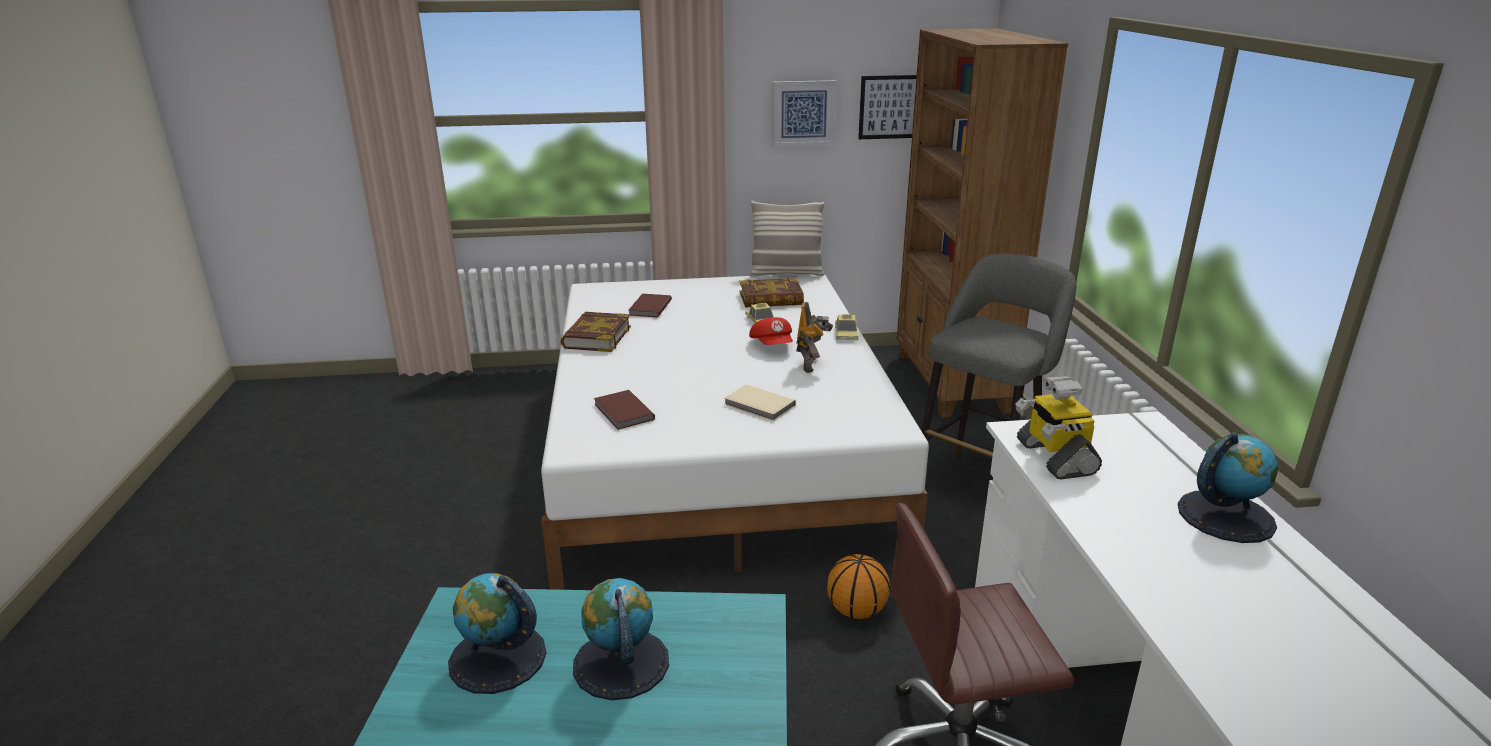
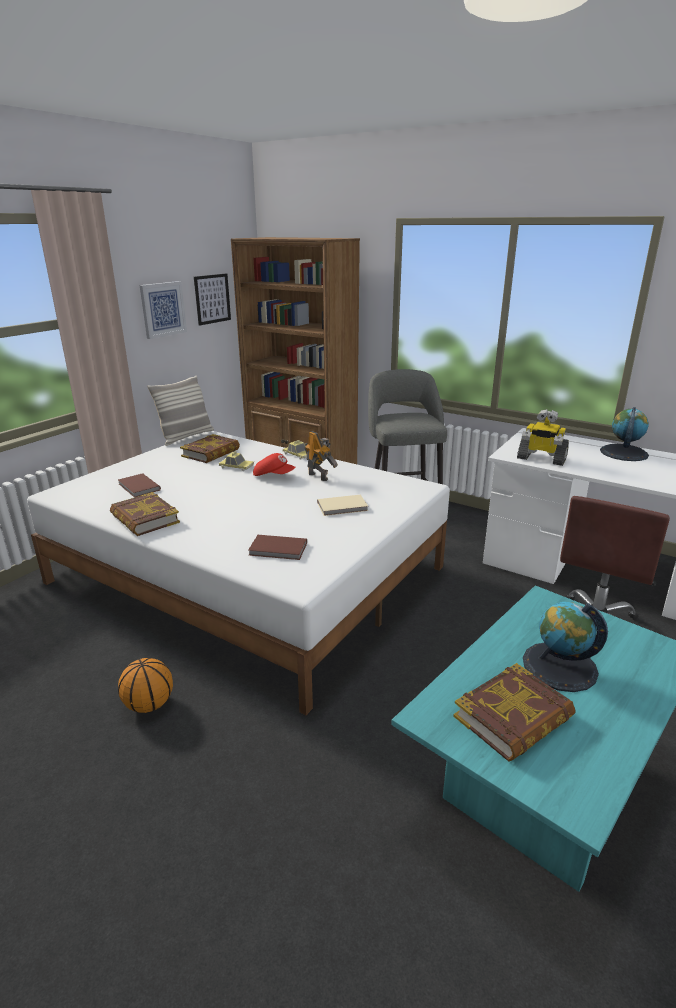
camera: 50 degrees left, 0 degrees up
globe [448,573,546,694] -> book [453,663,576,762]
basketball [827,554,890,619] -> basketball moved to [118,658,173,713]

